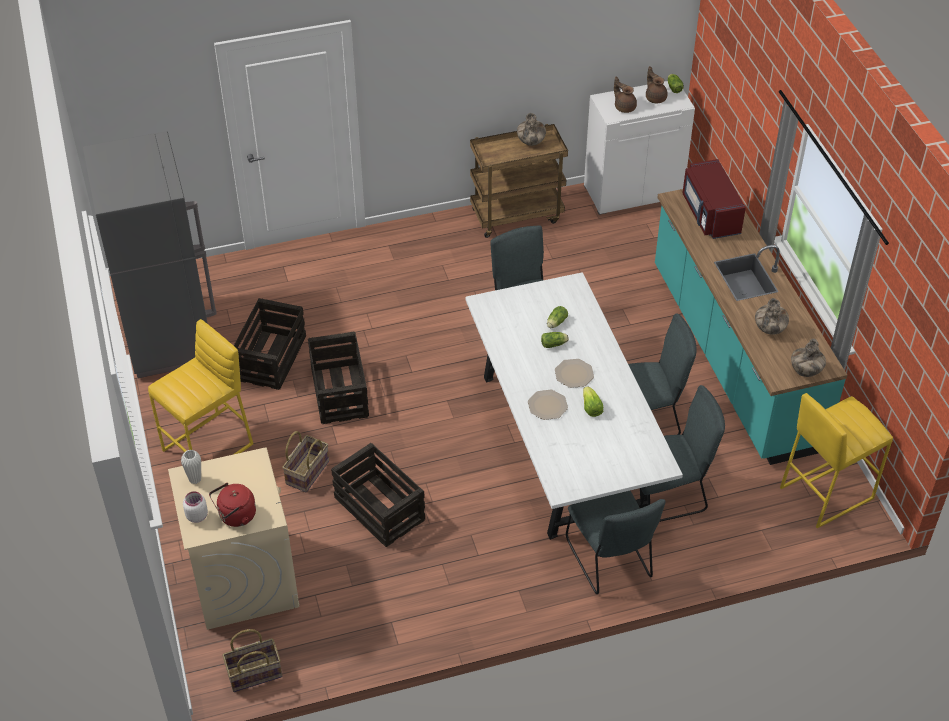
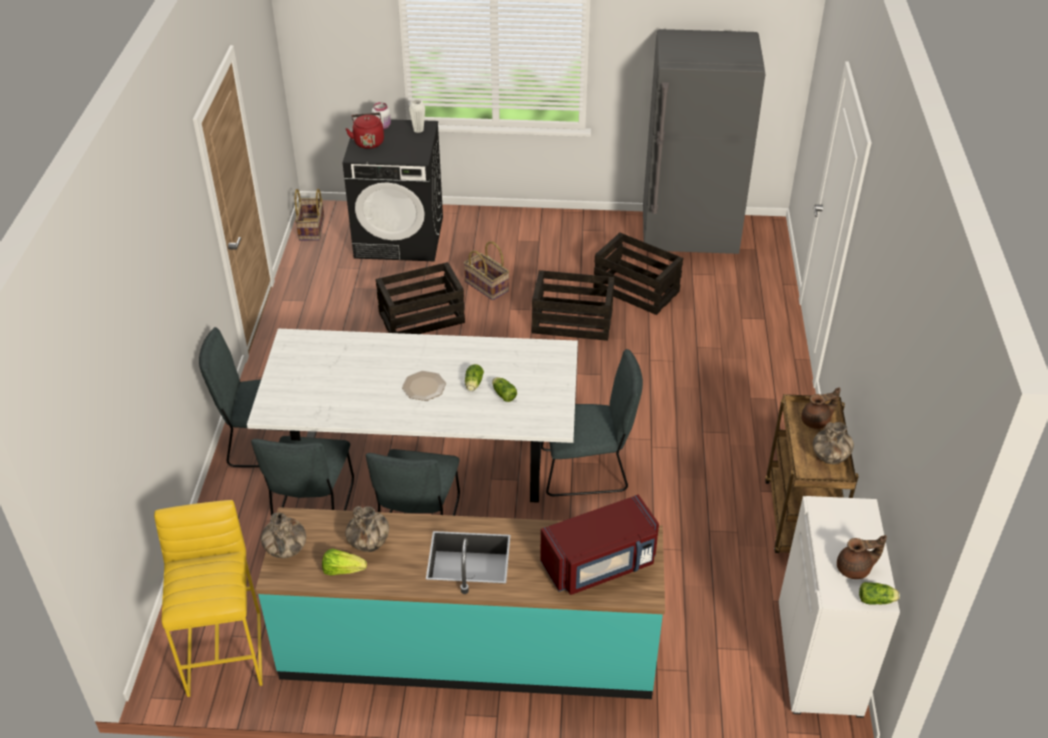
camera: 110 degrees right, 5 degrees down
yellow stool [148,319,253,454] -> none
beige washing machine [168,447,299,630] -> black washing machine [343,119,443,261]
plate [528,390,568,420] -> none
lettuce [583,386,603,417] -> lettuce moved to [322,549,367,576]
brown teapot [614,77,637,113] -> brown teapot moved to [801,387,841,429]
red microwave [683,159,746,239] -> red microwave turned 150 degrees clockwise [540,495,659,595]

